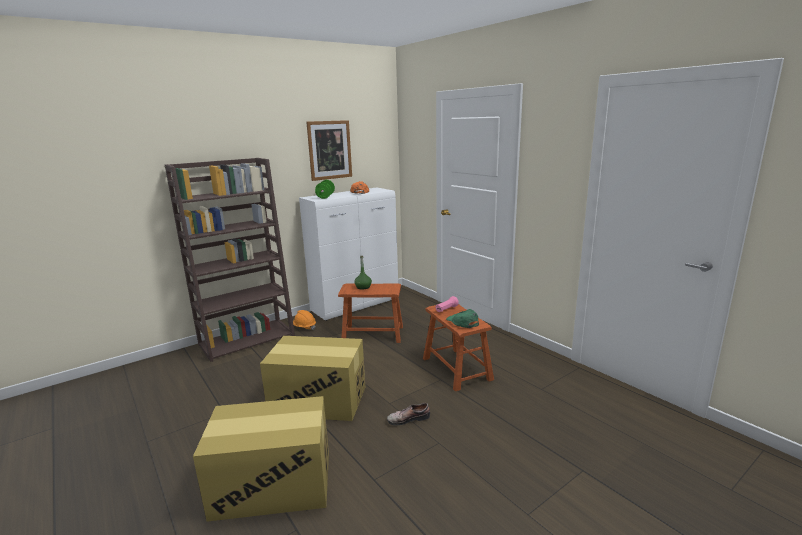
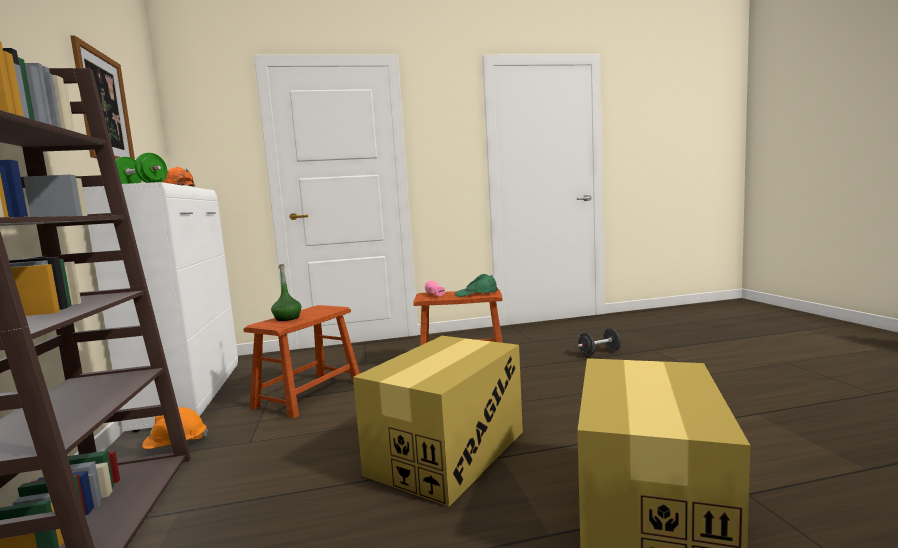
camera: 65 degrees left, 10 degrees down
shoe [387,403,430,425] -> none
none -> black dumbbell [578,328,621,356]

